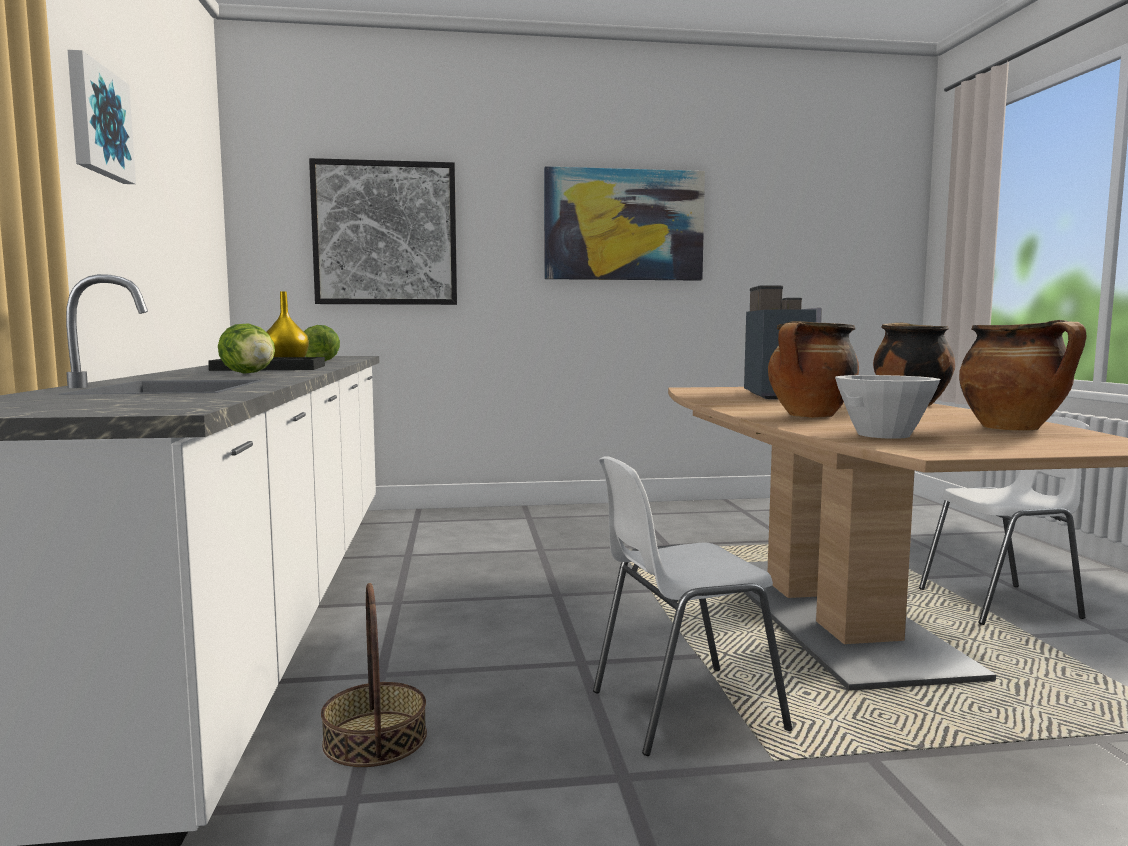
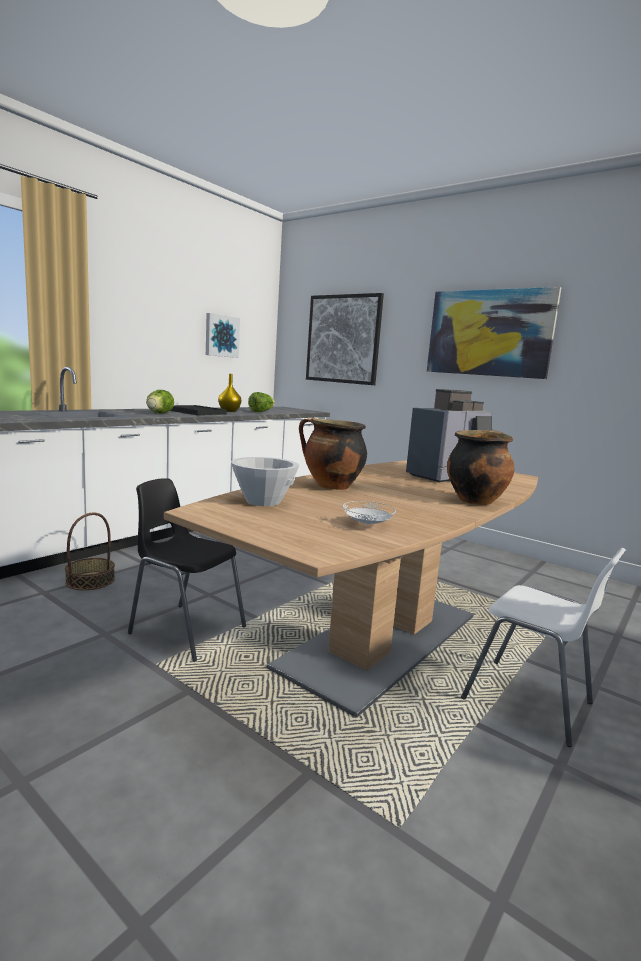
camera: 45 degrees right, 5 degrees up
picture [68,50,136,184] -> picture moved to [206,313,240,358]
white chair [593,456,792,756] -> black chair [128,478,246,662]
cooking pot [959,320,1086,431] -> white plate [343,501,396,525]

